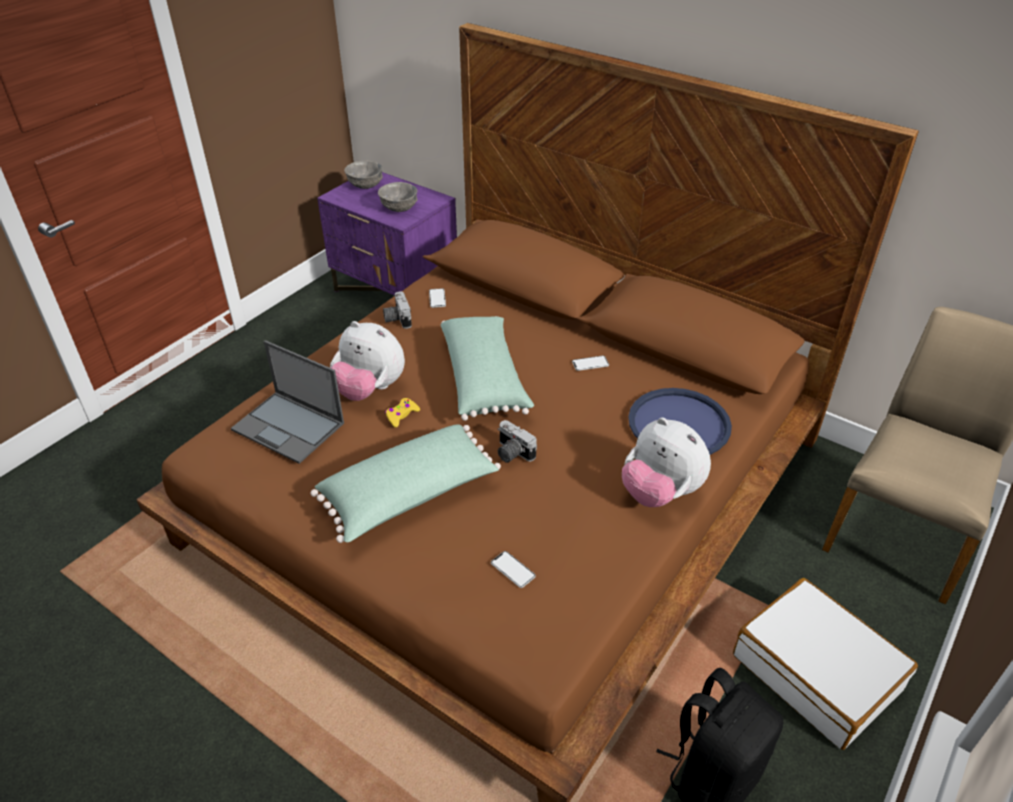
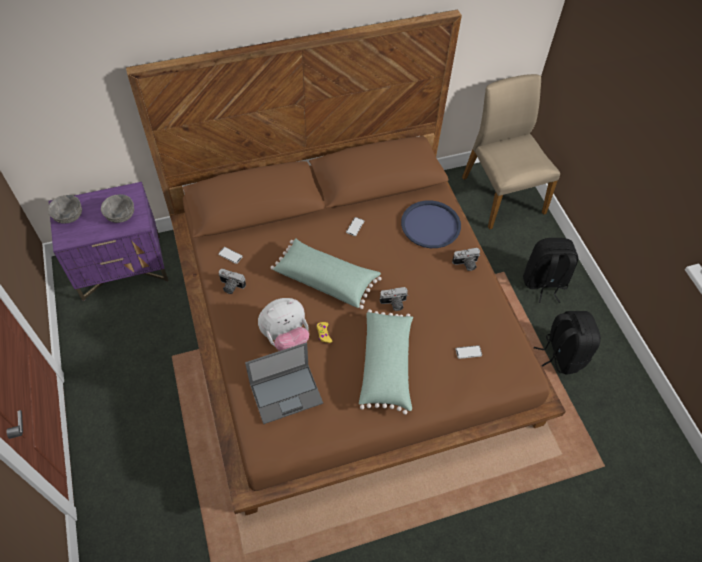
camera: 55 degrees left, 15 degrees up
plush toy [622,417,711,507] -> camera [452,248,480,271]
white suitcase [733,578,918,750] -> black backpack [523,238,578,303]

